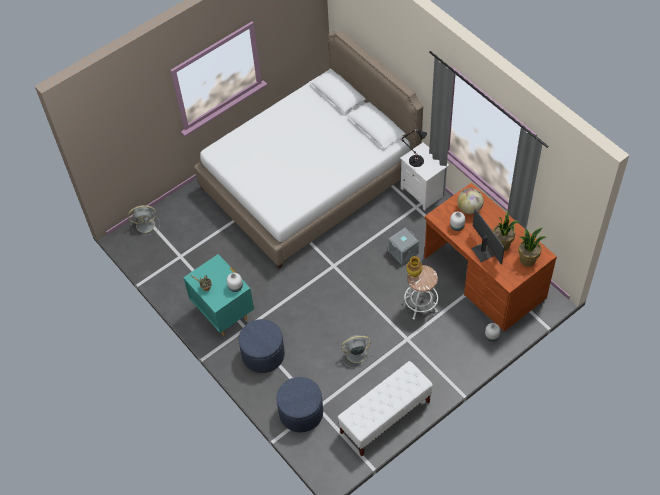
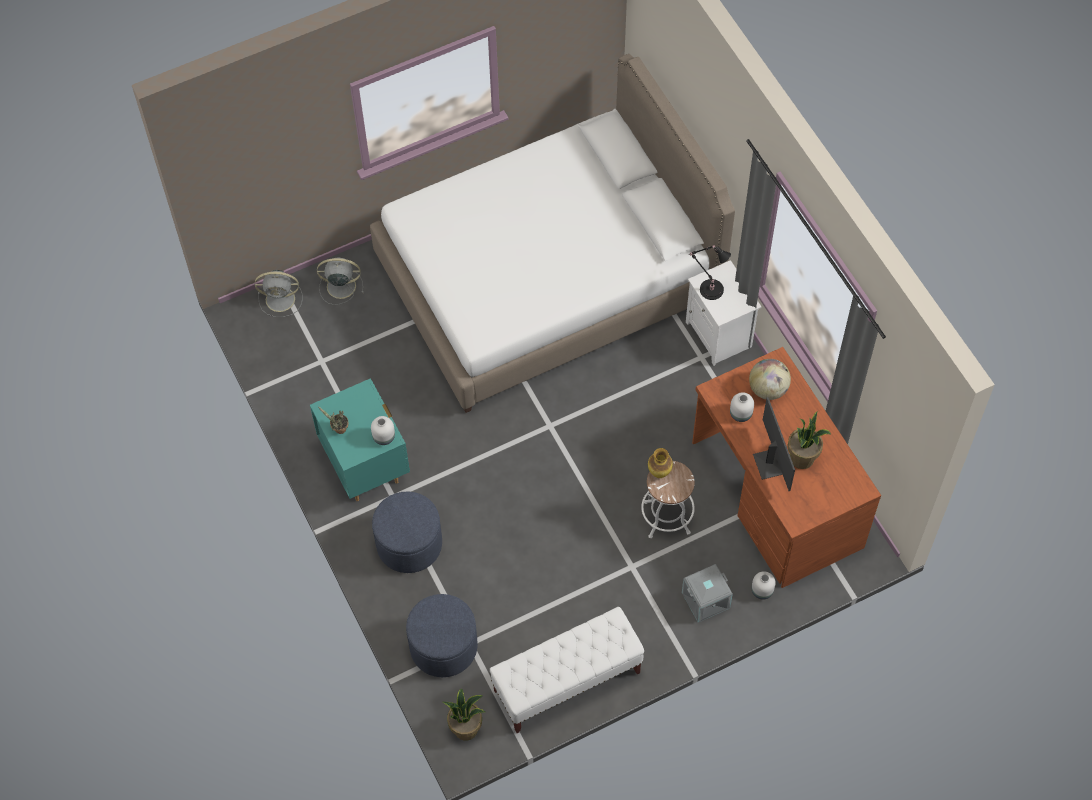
camera: 10 degrees right, 5 degrees up
grey fan [341,335,373,368] -> grey fan moved to [317,257,364,305]
grey storage box [388,228,419,265] -> grey storage box moved to [682,564,733,622]
potted plant [518,228,547,267] -> potted plant moved to [443,688,485,741]

